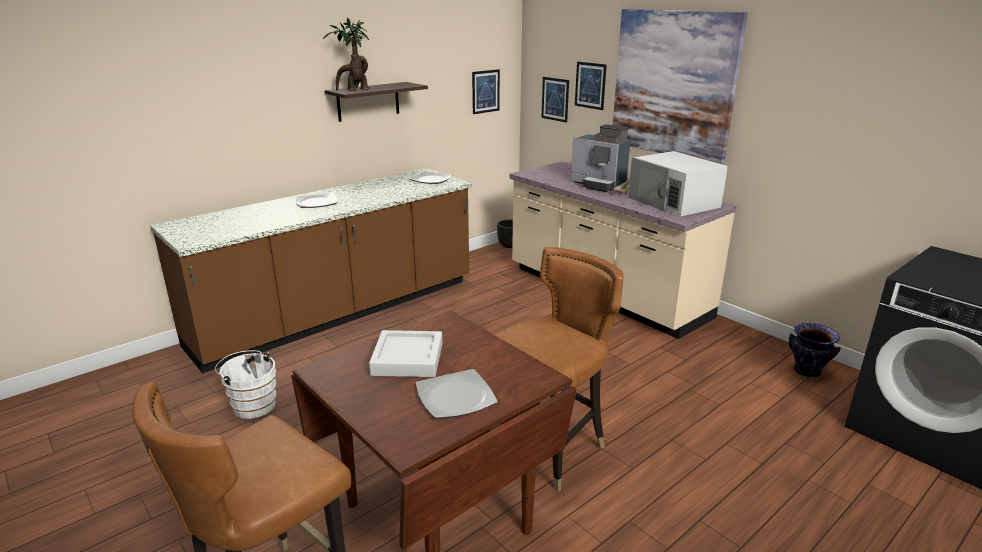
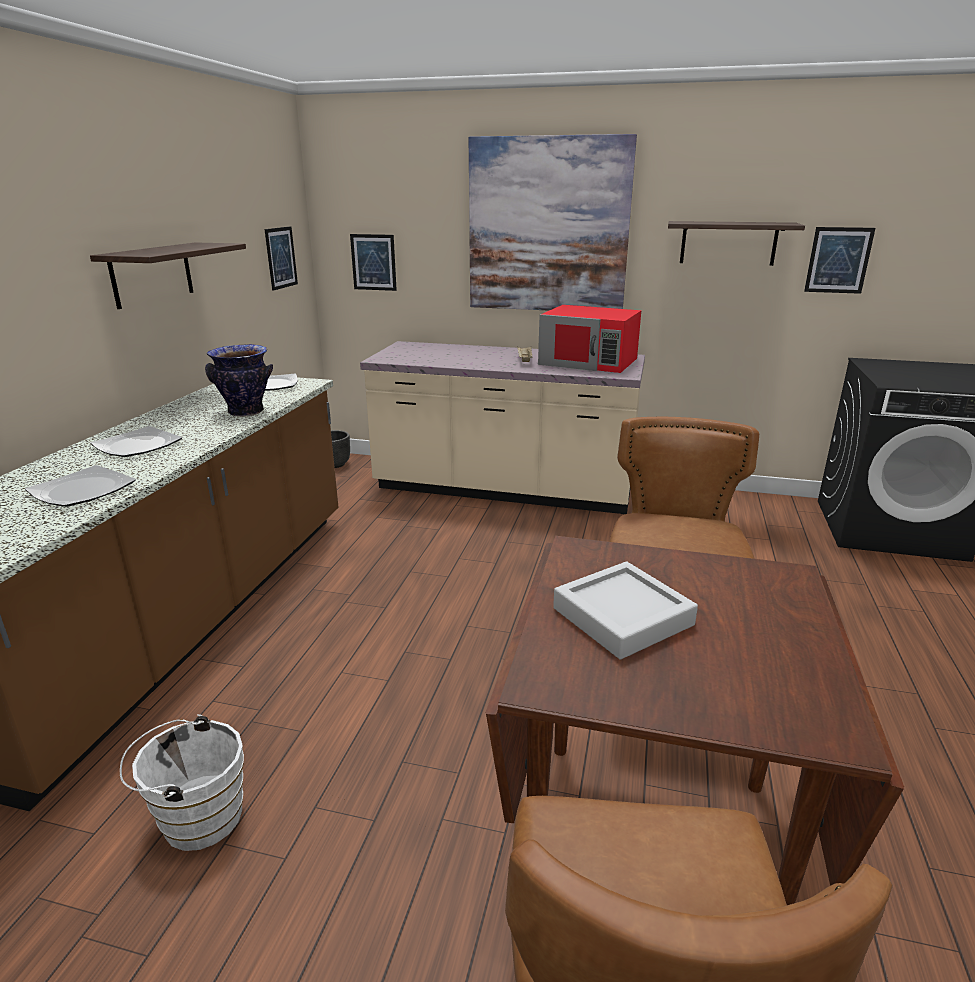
camera: 35 degrees left, 0 degrees up
potted plant [323,17,369,91] -> none
plate [415,369,498,419] -> plate moved to [25,465,136,507]
coffee machine [571,124,630,192] -> none
picture [575,62,607,110] -> picture moved to [804,227,875,294]
white microwave [628,151,728,217] -> red microwave [538,305,641,373]
vase [789,323,841,378] -> vase moved to [205,344,273,417]
none -> shelf [668,221,805,266]

